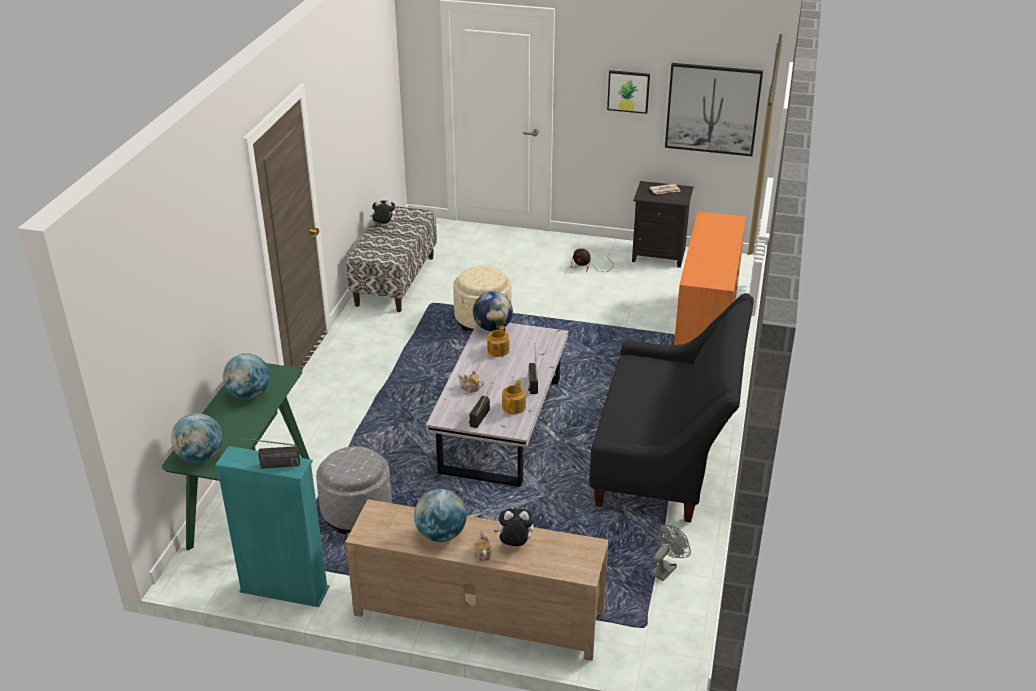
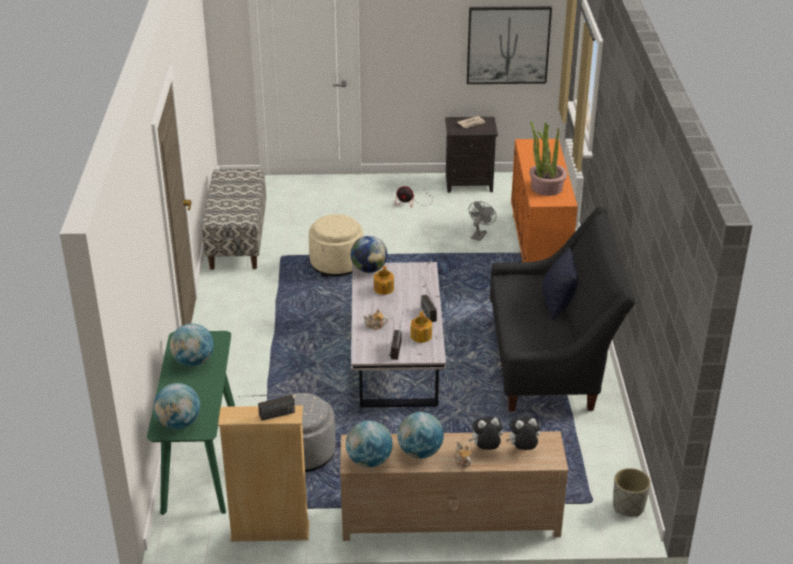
camera: 15 degrees left, 0 degrees up
turquoise bookcase [215,446,329,607] -> beige bookcase [218,406,309,542]
plush toy [370,200,396,226] -> plush toy moved to [506,417,540,450]
picture [607,70,650,114] -> none
grey fan [651,524,691,581] -> grey fan moved to [469,201,496,241]
none -> globe [346,420,393,468]
none -> potted plant [529,121,567,196]
none -> black pillow [542,248,578,319]
none -> grey planter [613,468,651,517]

